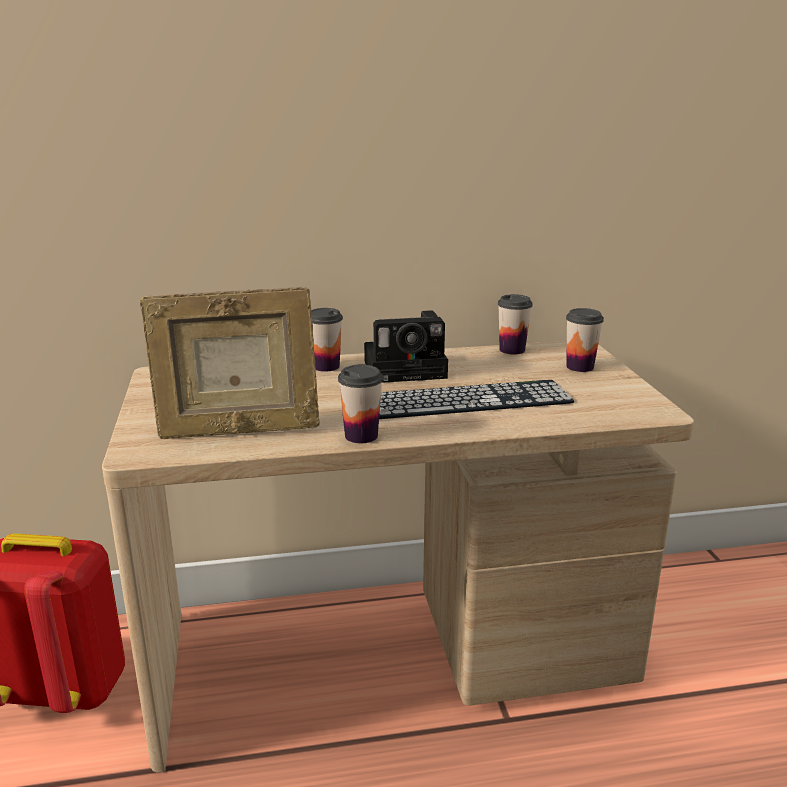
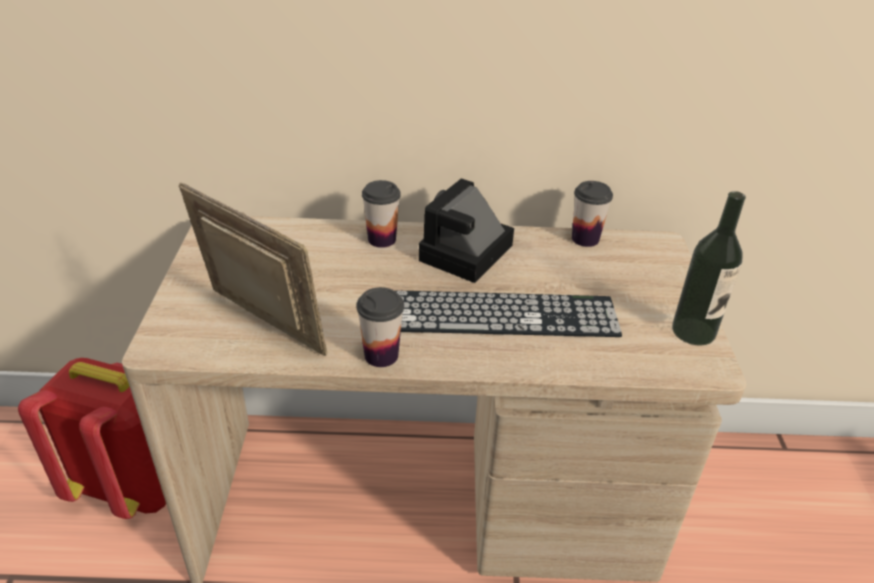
camera: 10 degrees right, 15 degrees up
picture frame [140,287,320,439] -> picture frame turned 150 degrees counterclockwise [179,183,327,356]
camera [364,310,448,383] -> camera turned 120 degrees clockwise [419,178,514,283]
cup [566,308,604,372] -> none
none -> bottle [672,191,746,346]

